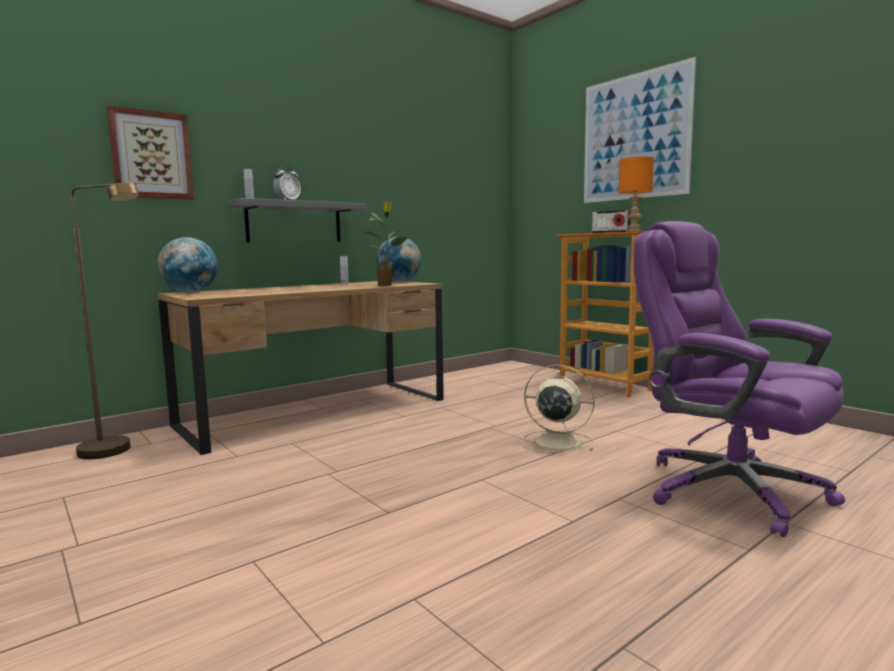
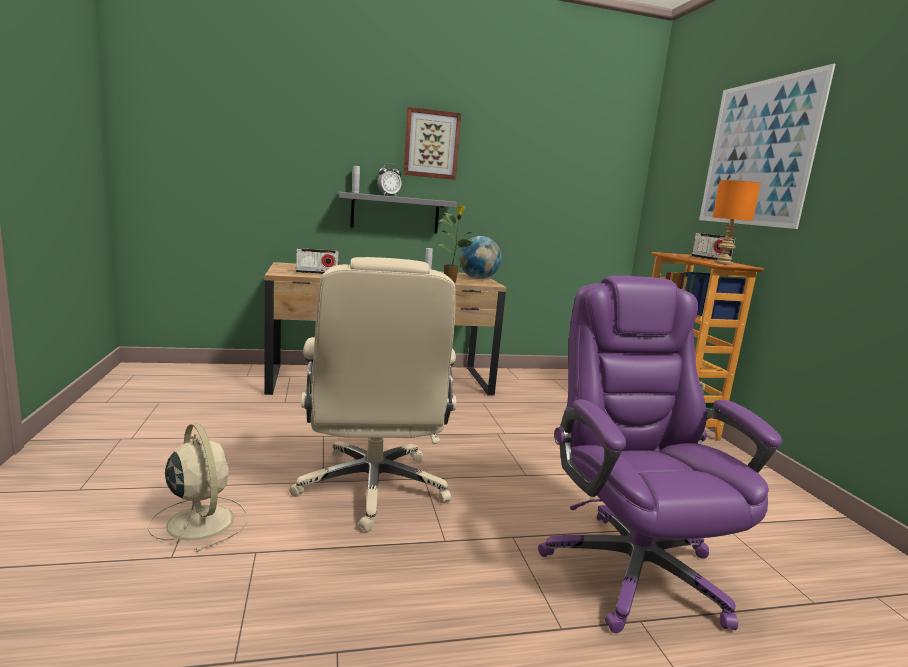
camera: 25 degrees right, 5 degrees up
brown floor lamp [71,183,139,459] -> none
picture [107,105,194,200] -> picture moved to [403,107,461,180]
globe [158,237,218,293] -> none
beige fan [522,364,595,453] -> beige fan moved to [147,423,247,552]
none -> beige office chair [289,257,456,532]
none -> radio [296,248,339,274]

